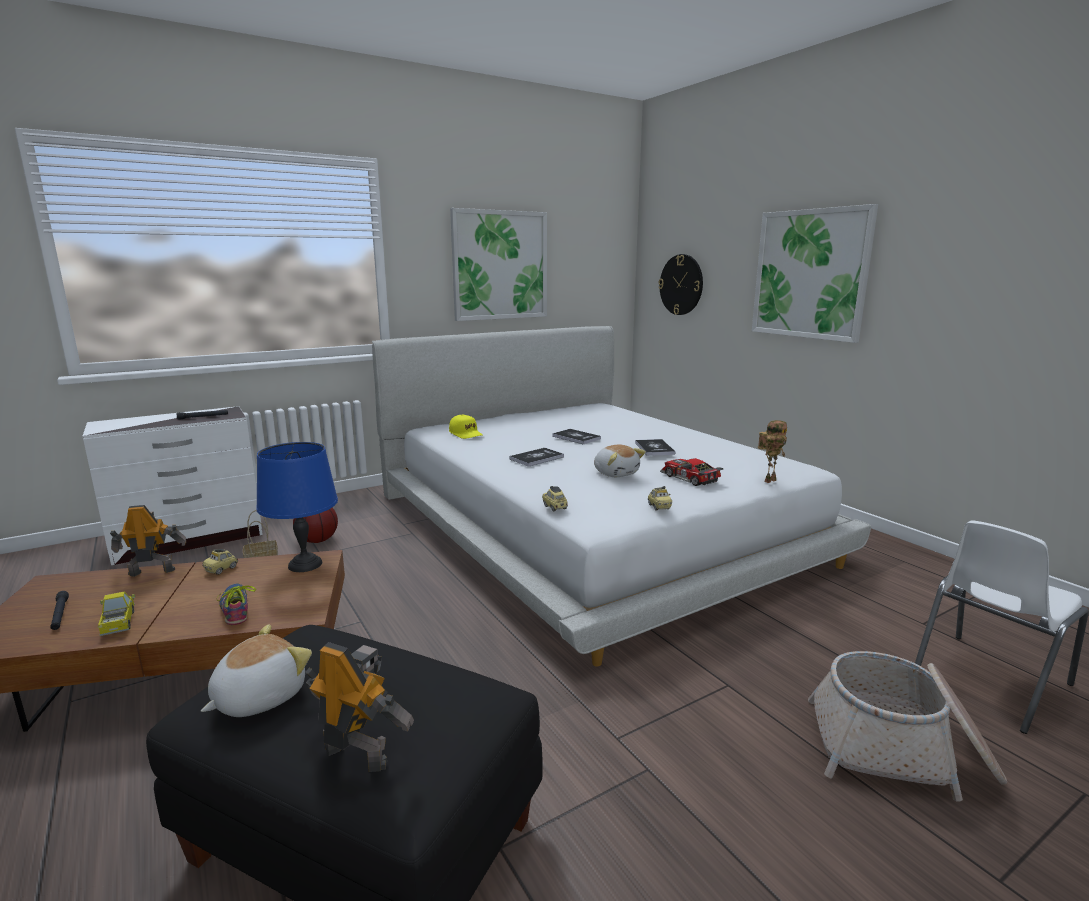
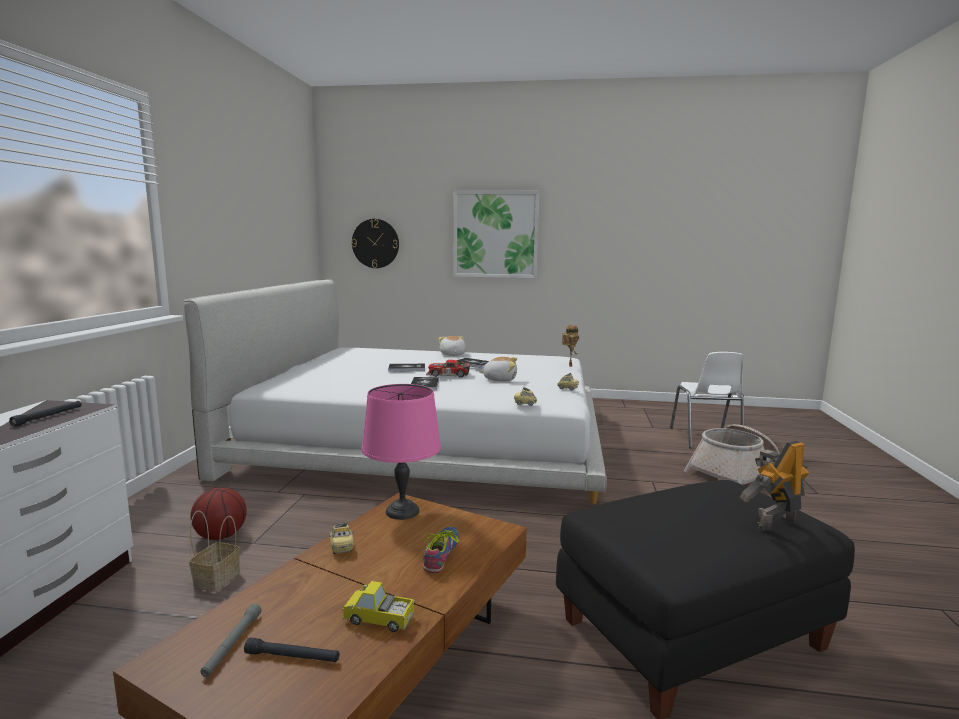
camera: 50 degrees left, 5 degrees down
toy robot [110,505,186,577] -> none
plush toy [201,624,312,717] -> plush toy moved to [439,336,466,356]
shoe [217,584,256,625] -> shoe turned 90 degrees clockwise [422,526,460,573]
blue table lamp [256,442,338,572] -> pink table lamp [362,384,441,520]
yellow cap [449,414,483,439] -> none
picture [450,208,547,321] -> none
toy car [660,458,724,486] -> toy car moved to [426,360,471,378]
none -> grey flashlight [200,603,262,677]

